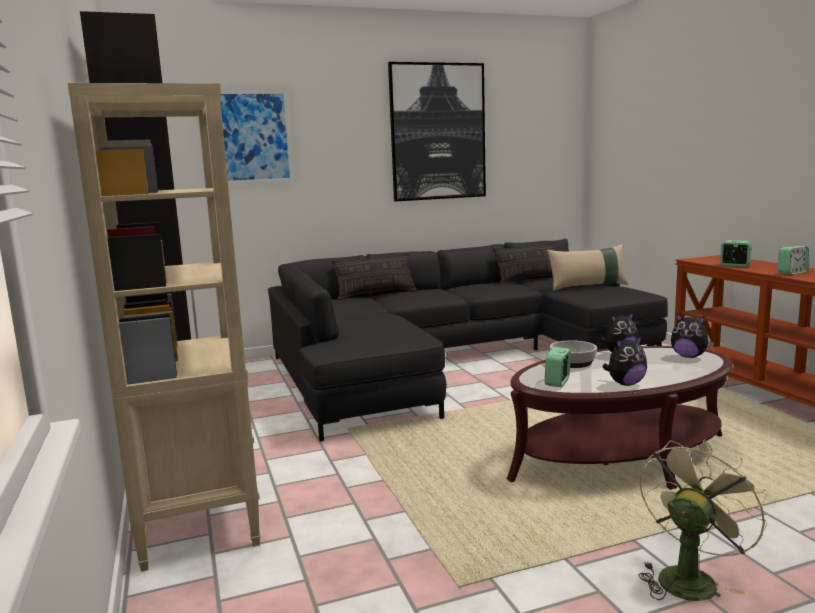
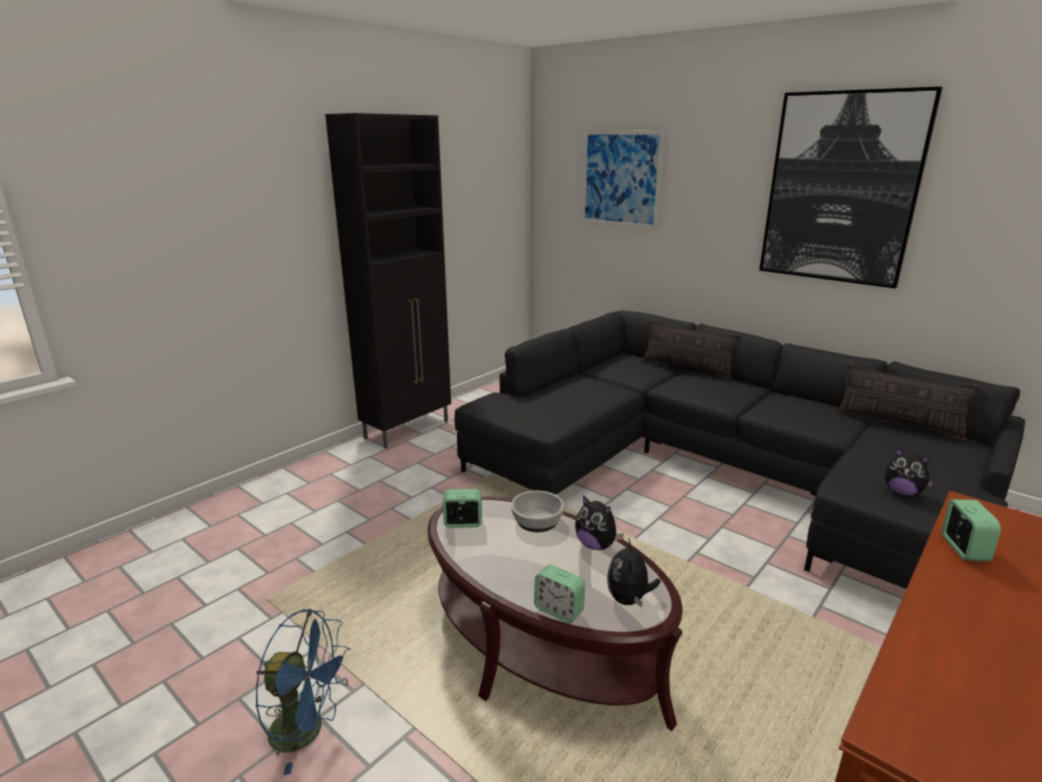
camera: 60 degrees right, 10 degrees up
beige bookcase [68,83,261,572] -> none
beige pillow [547,244,628,291] -> none
plush toy [602,335,647,386] -> plush toy moved to [885,448,934,496]
green fan [638,439,768,601] -> blue fan [255,609,351,775]
alarm clock [778,246,809,275] -> alarm clock moved to [534,565,585,623]

